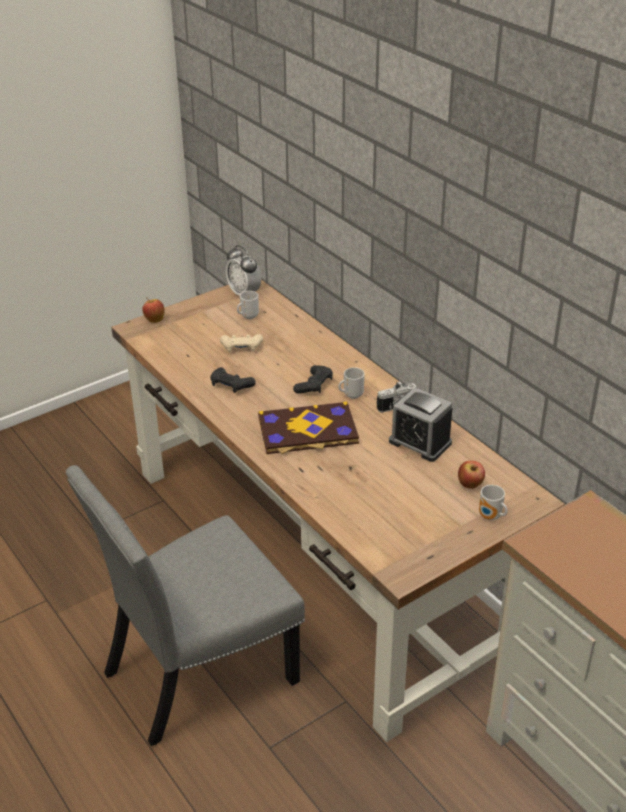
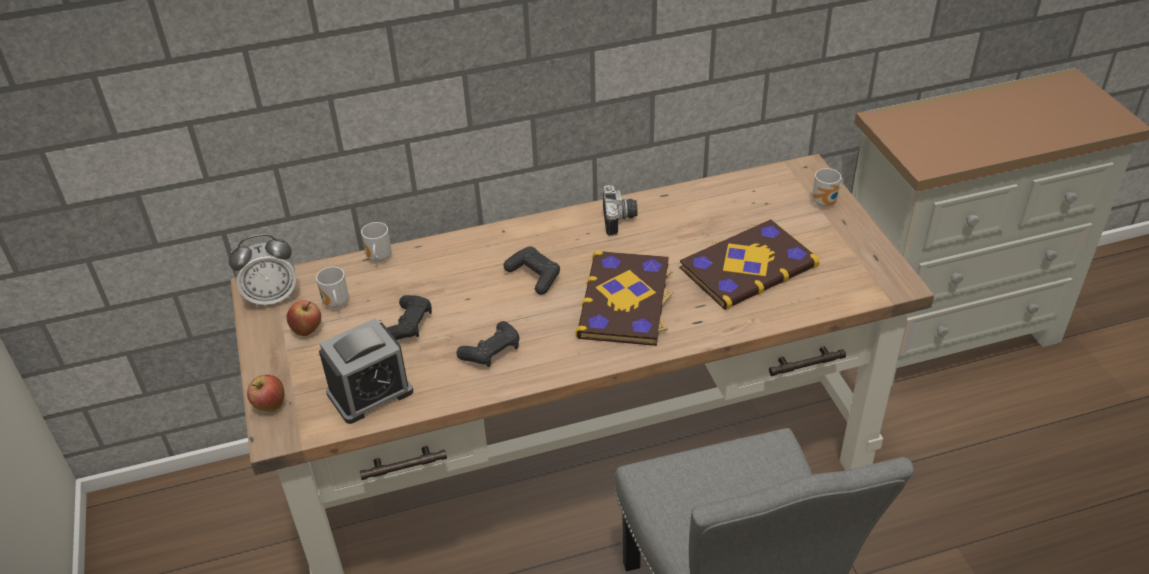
camera: 70 degrees left, 5 degrees up
beige game controller [220,334,263,353] -> black game controller [387,295,432,340]
mug [338,367,365,399] -> mug moved to [361,222,391,262]
alarm clock [389,387,452,462] -> alarm clock moved to [319,318,413,424]
apple [458,461,485,489] -> apple moved to [286,300,321,336]
none -> book [680,219,820,310]

